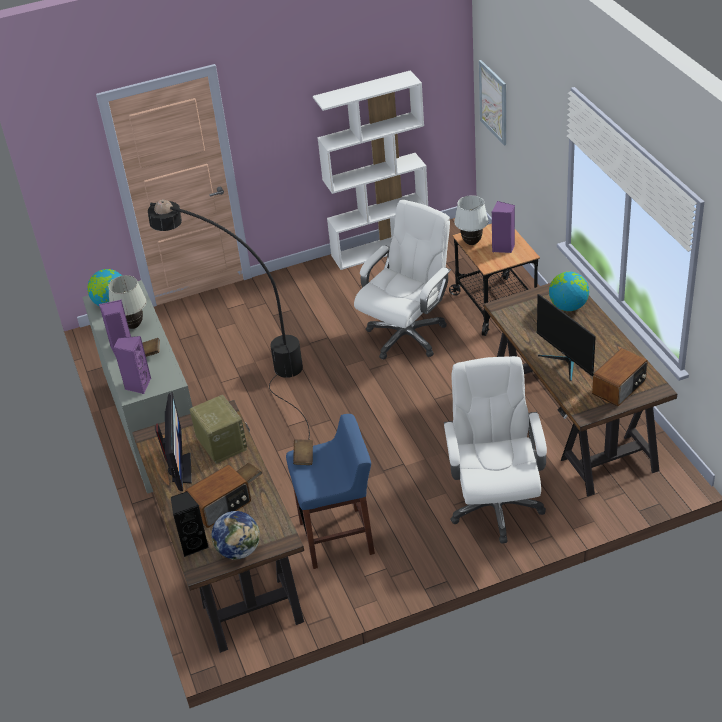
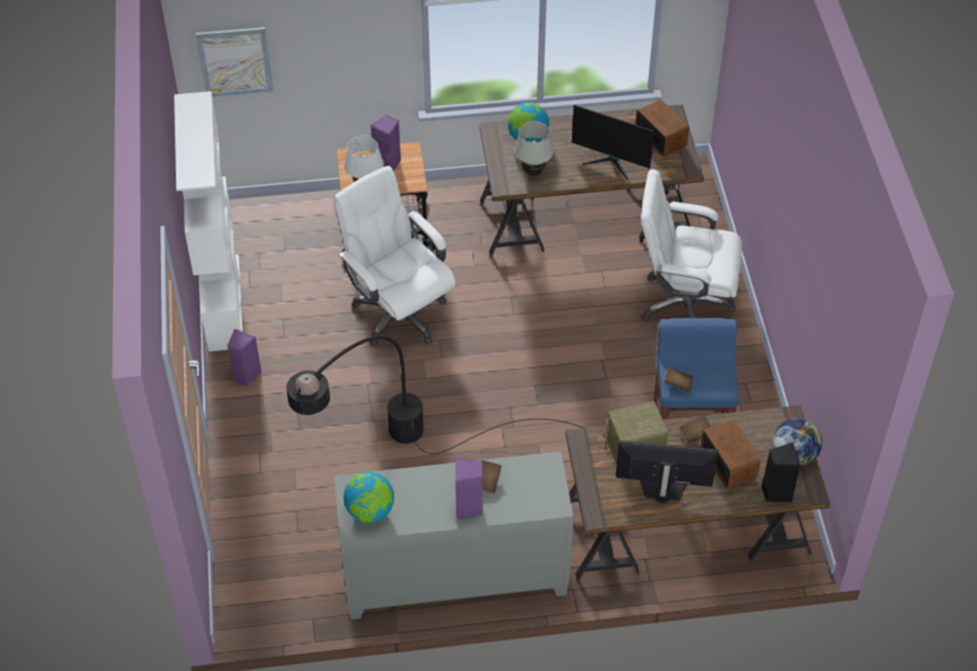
camera: 80 degrees left, 10 degrees up
white table lamp [108,275,147,329] -> white table lamp moved to [514,121,554,176]
purple speaker [113,336,151,394] -> purple speaker moved to [227,329,261,387]
monitor [537,294,596,381] -> monitor turned 45 degrees clockwise [572,105,654,180]

